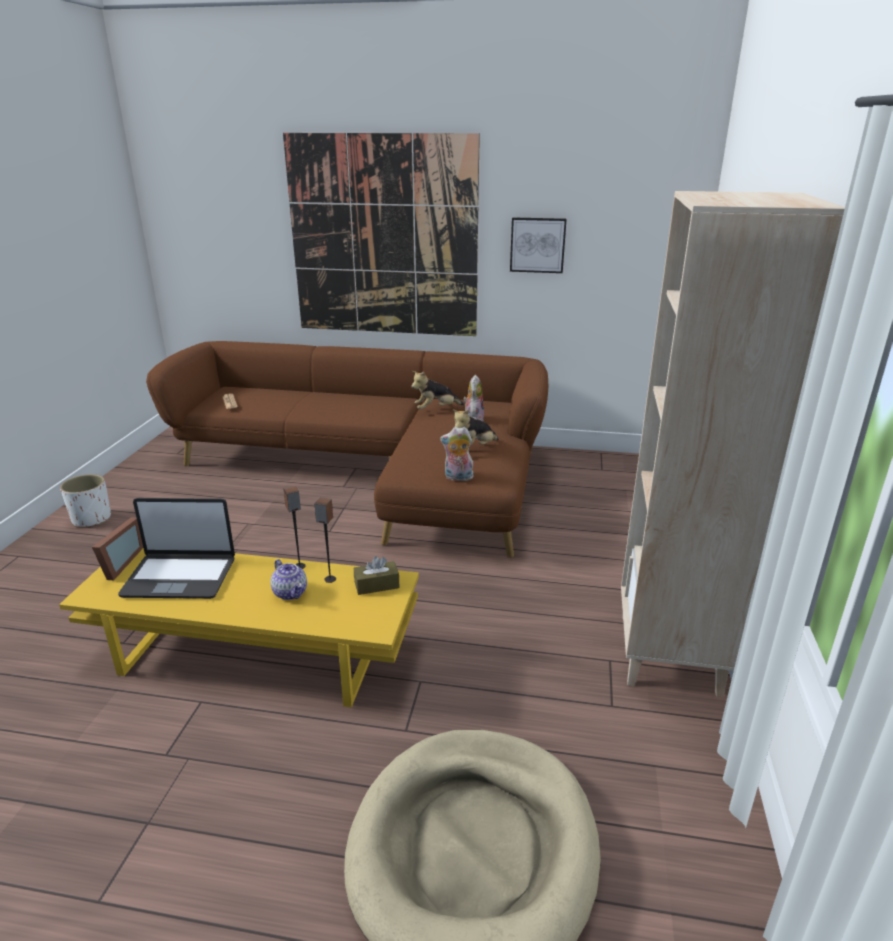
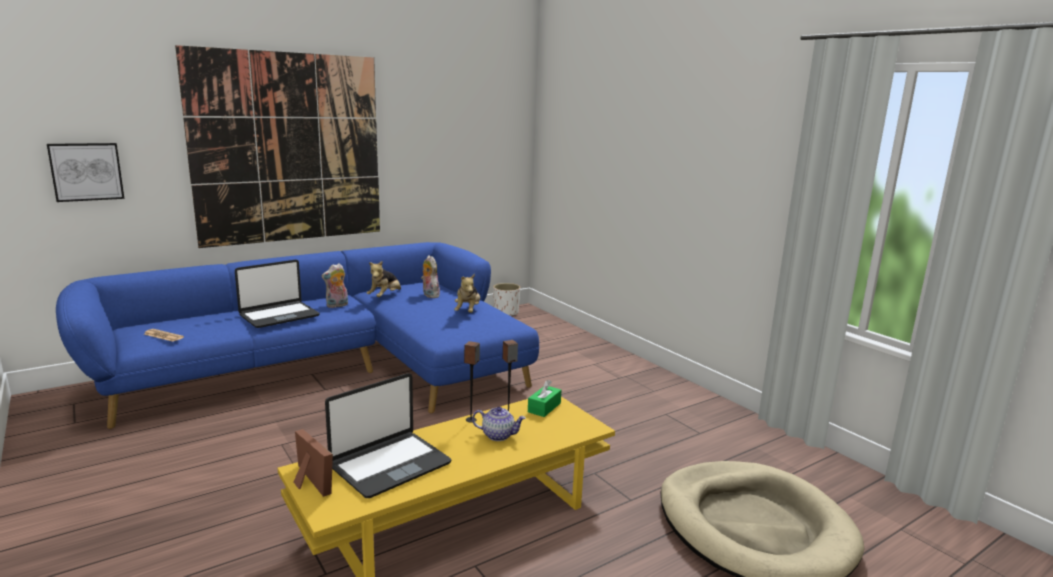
camera: 45 degrees left, 10 degrees down
white planter [60,474,111,527] -> white planter moved to [493,283,520,316]
brown sofa [146,341,548,558] -> blue sofa [56,242,539,429]
brown tissue box [354,556,400,595] -> green tissue box [528,380,562,417]
plush toy [440,427,473,481] -> plush toy moved to [321,263,348,308]
picture [510,217,567,273] -> picture moved to [47,143,125,202]
beige bookcase [621,191,845,697] -> none
none -> laptop [235,260,320,328]

